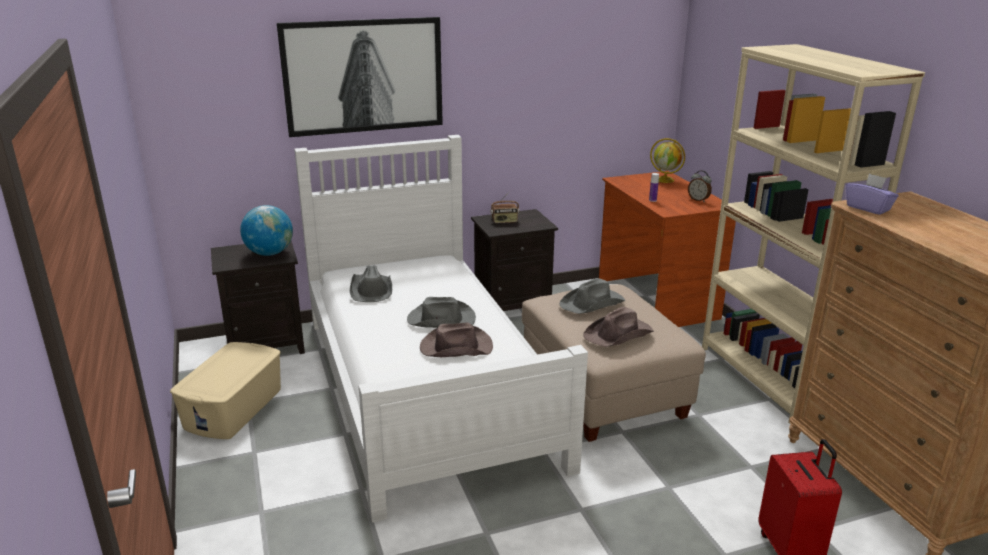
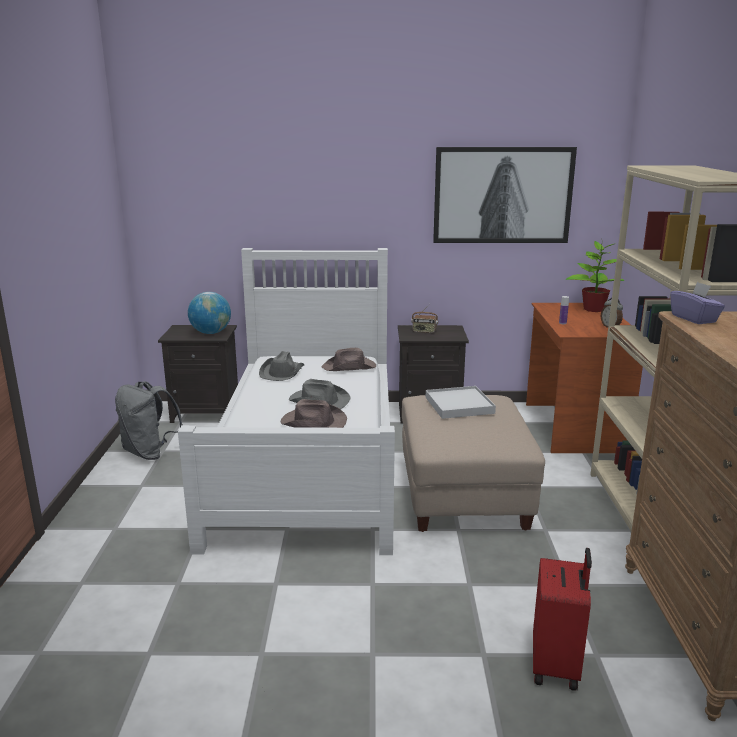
camera: 20 degrees right, 5 degrees down
beige storage box [170,342,281,439] -> grey backpack [115,381,183,460]
picture [277,17,443,137] -> picture moved to [433,147,577,243]
grey hat [560,278,625,314] -> white tray [426,386,496,419]
brown hat [583,307,654,347] -> brown hat moved to [322,348,376,371]
globe [650,138,685,183] -> potted plant [566,241,625,312]

